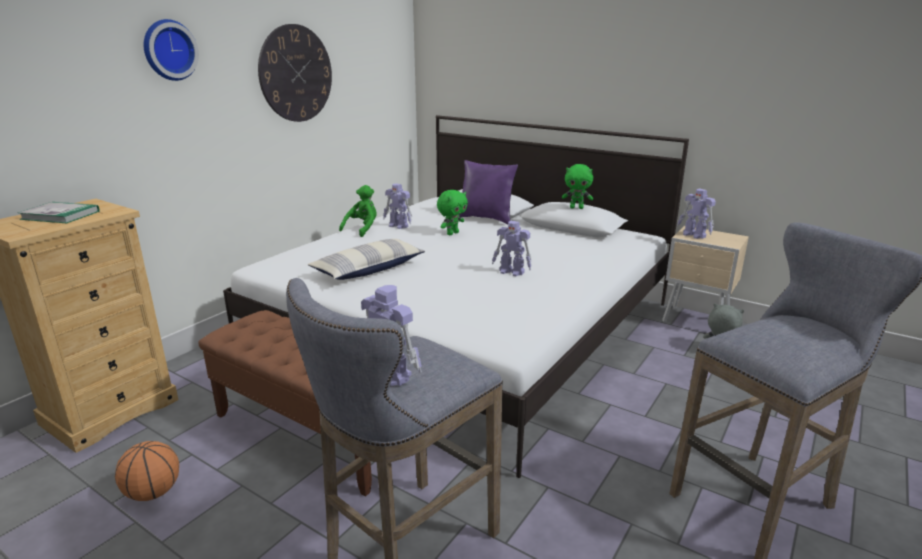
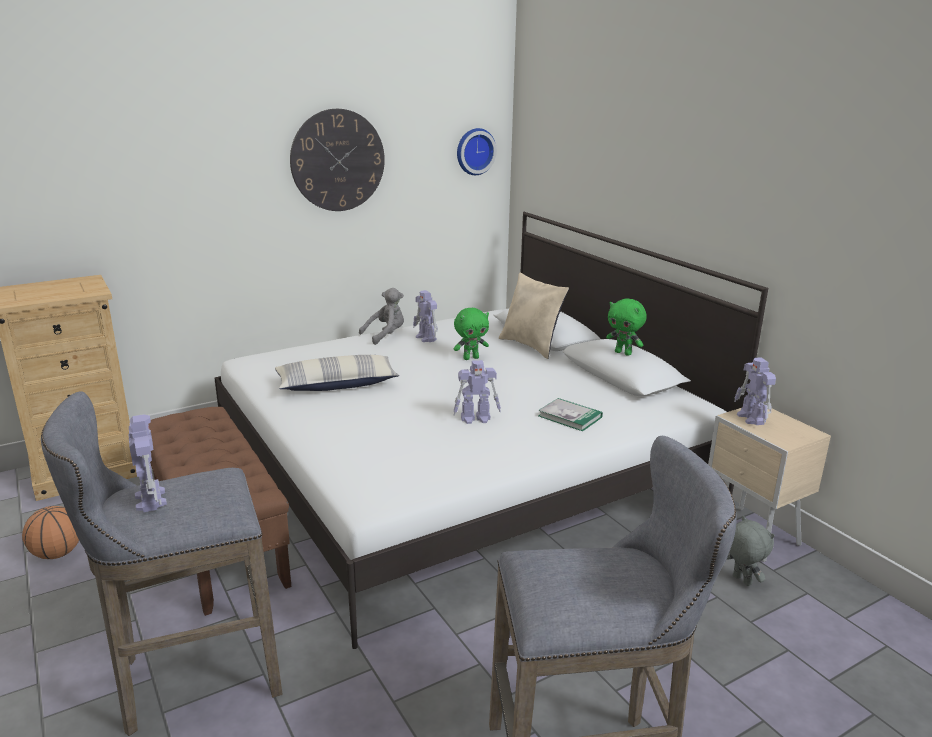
camera: 25 degrees right, 0 degrees up
book [18,202,99,224] -> book moved to [538,398,603,431]
wall clock [144,19,199,81] -> wall clock moved to [457,128,497,175]
green plush toy [339,185,377,237] -> grey plush toy [359,288,404,345]
purple pillow [459,160,518,224] -> beige pillow [499,273,569,359]
toy robot [492,221,532,276] -> toy robot turned 60 degrees counterclockwise [454,360,501,424]

